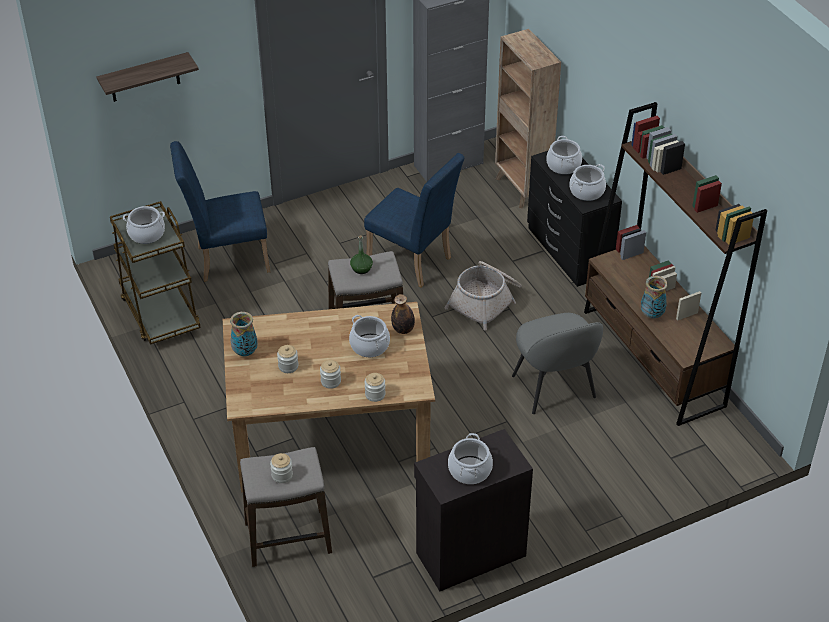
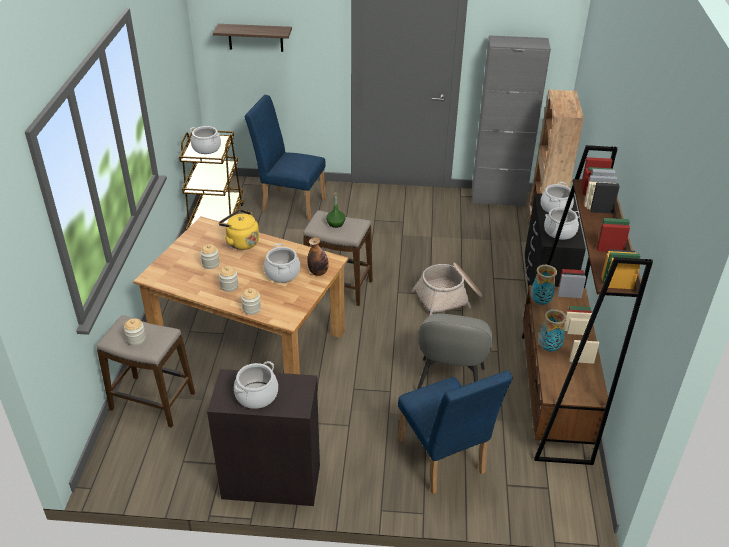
camera: 30 degrees right, 5 degrees down
vase [230,312,258,356] -> vase moved to [531,265,557,305]
blue chair [364,153,465,288] -> blue chair moved to [398,370,513,494]
none -> yellow kettle [219,209,259,250]

